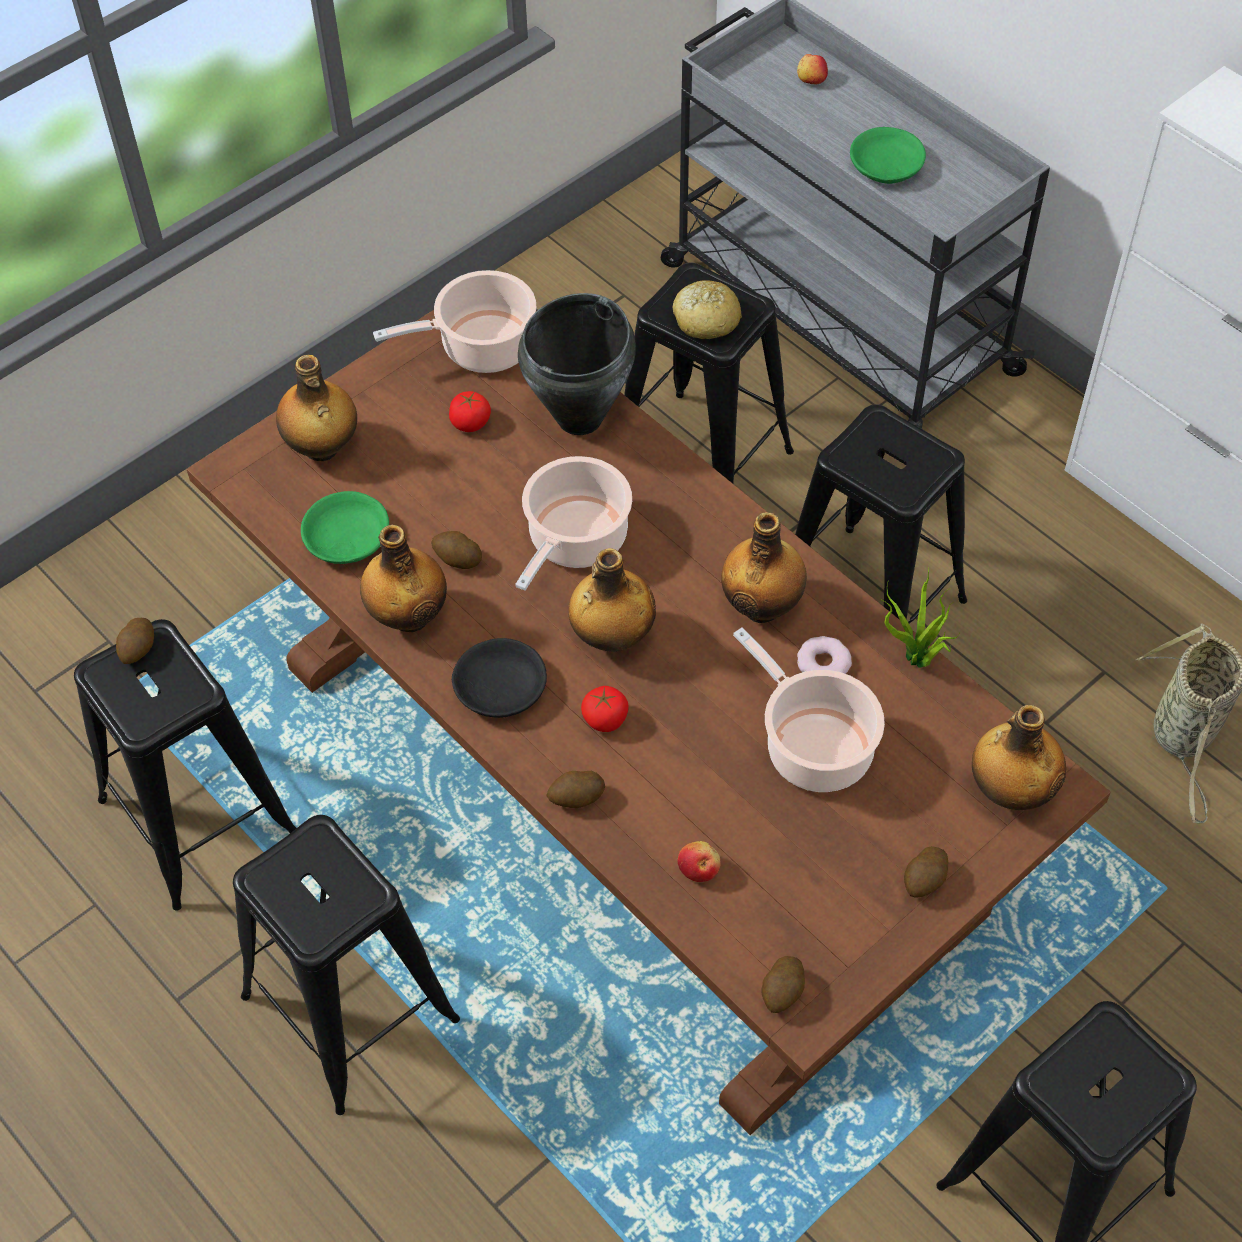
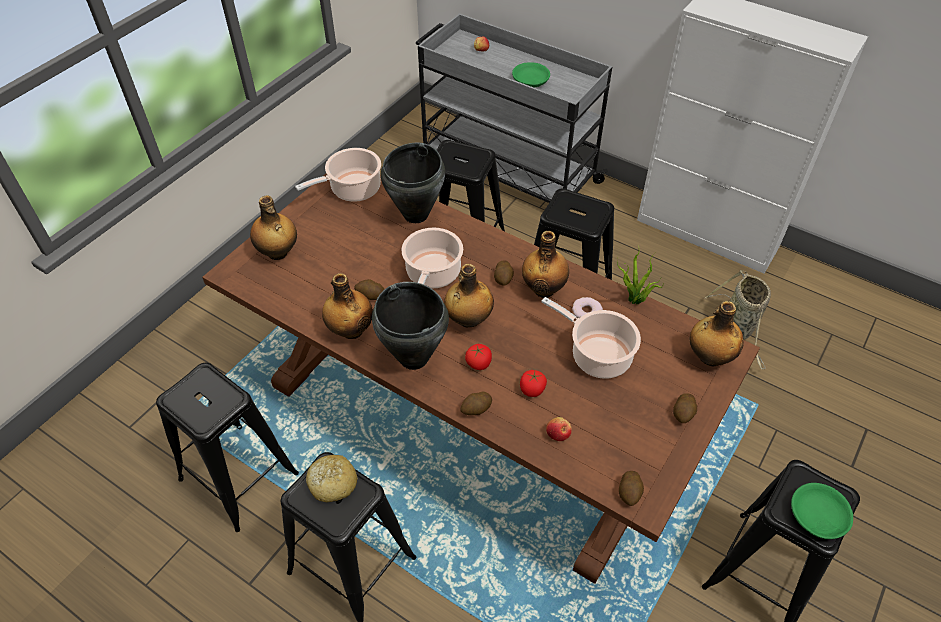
camera: 15 degrees left, 5 degrees down
potato [116,618,154,664] -> potato moved to [494,260,514,286]
green bowl [301,491,389,564] -> green bowl moved to [791,483,853,539]
tomato [449,391,491,432] -> tomato moved to [520,370,547,397]
black bowl [452,638,547,718] -> black cooking pot [372,282,449,370]
bread [673,280,742,339] -> bread moved to [306,455,358,502]

